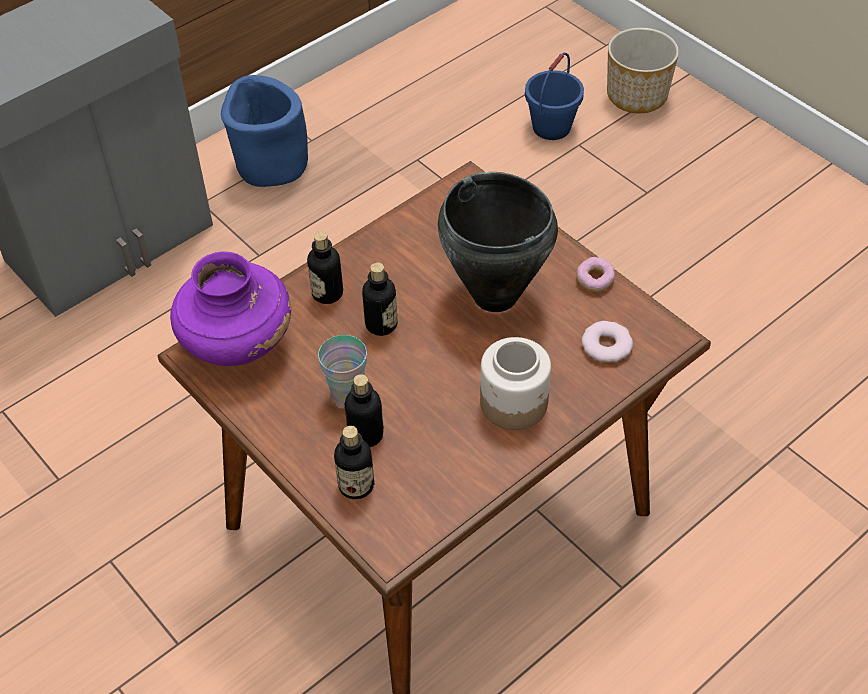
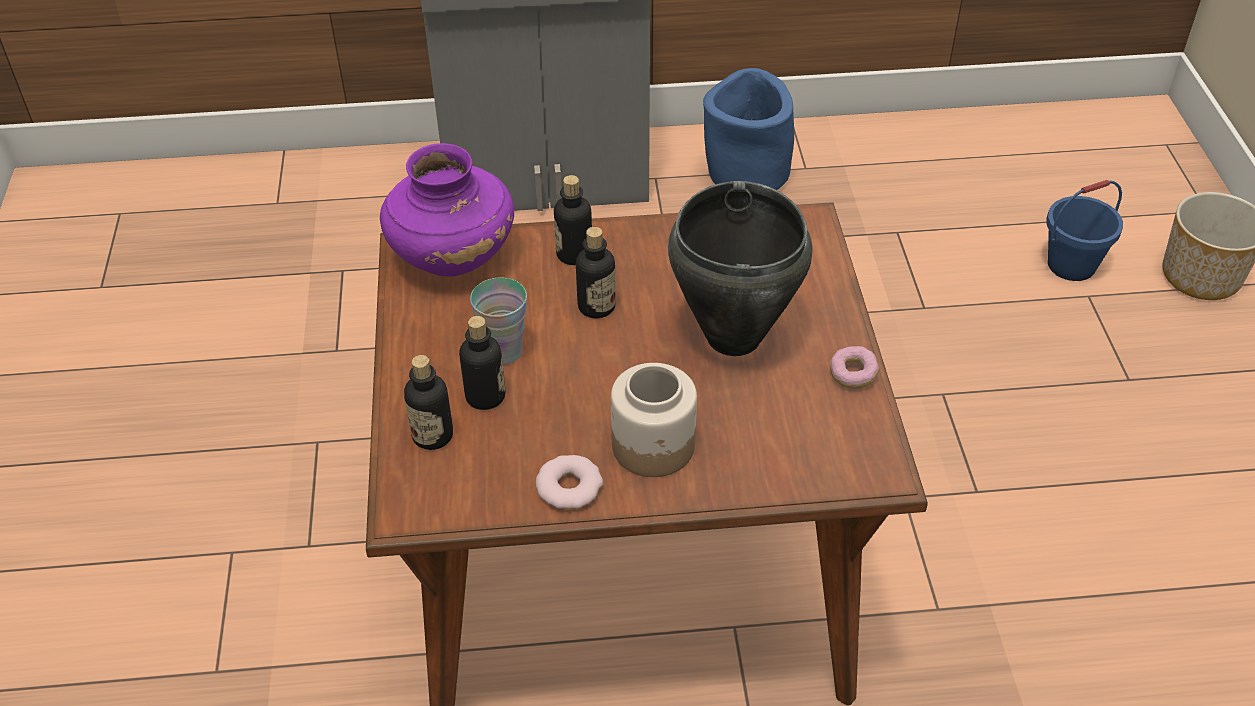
camera: 35 degrees right, 5 degrees down
donut [582,321,633,363] -> donut moved to [536,455,603,509]

